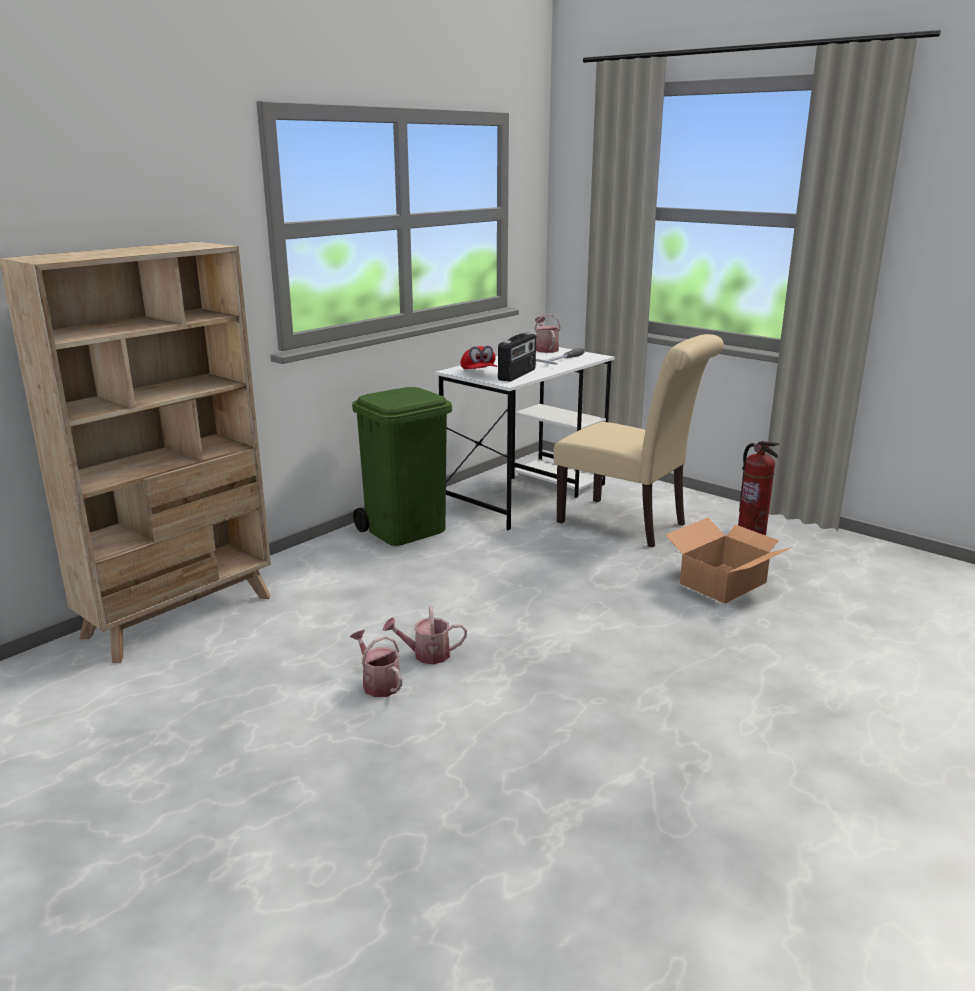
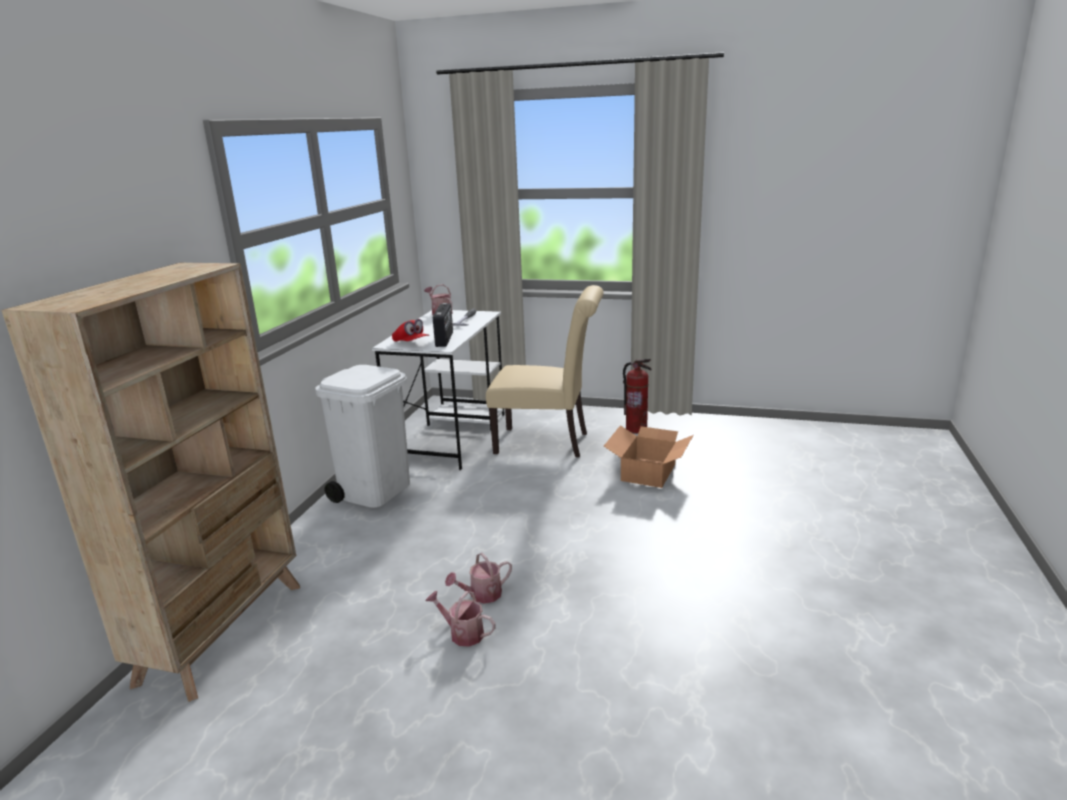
camera: 25 degrees left, 0 degrees up
green trash can [352,387,452,546] -> white trash can [315,365,410,508]

